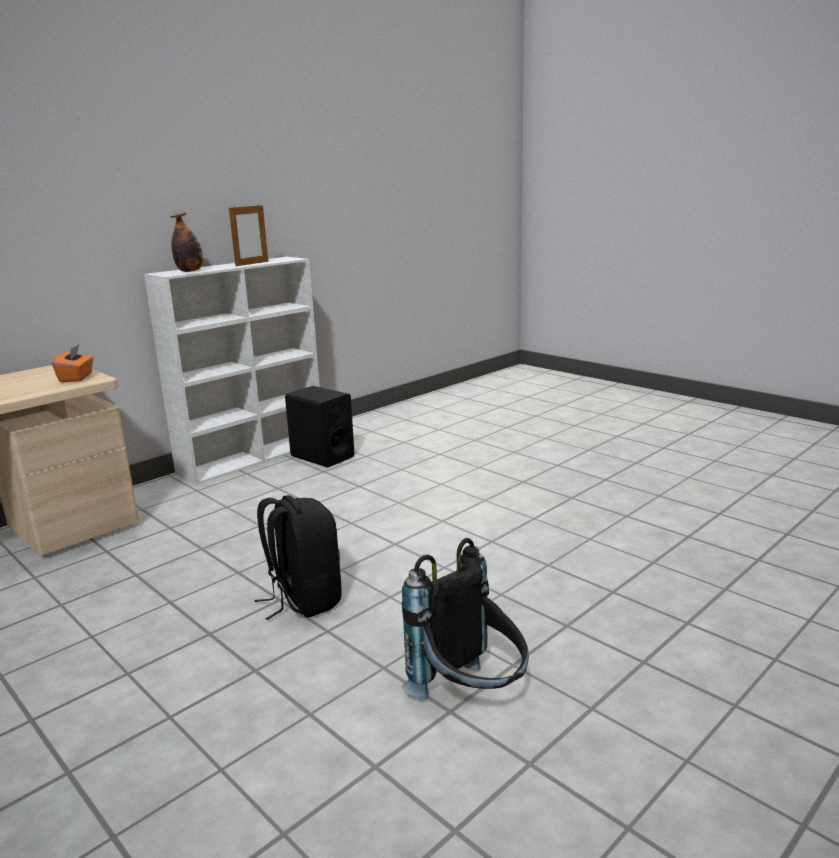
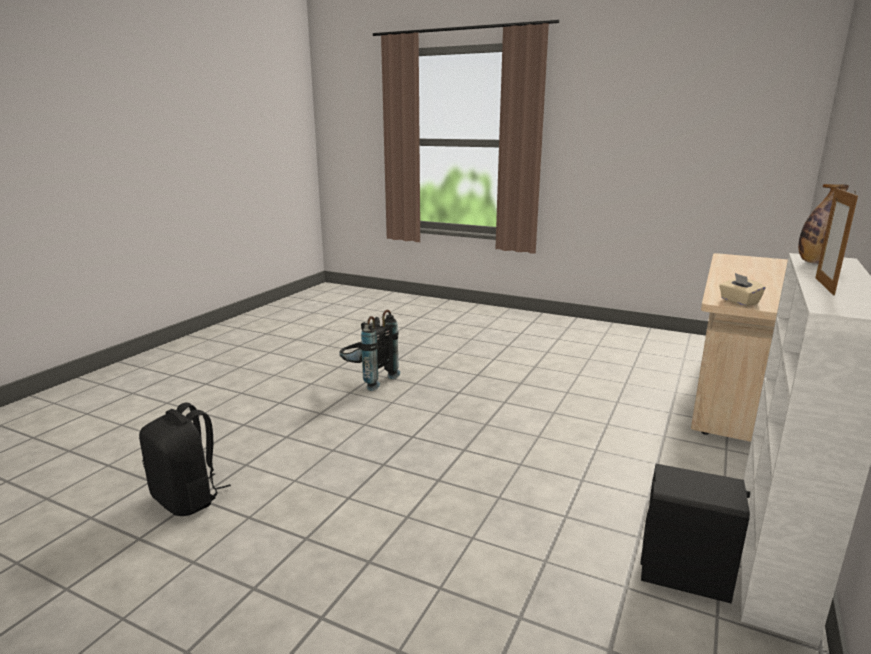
camera: 160 degrees right, 0 degrees up
orange tissue box [52,345,93,382] -> beige tissue box [719,273,766,306]
black backpack [254,495,341,620] -> black backpack moved to [139,402,231,516]

